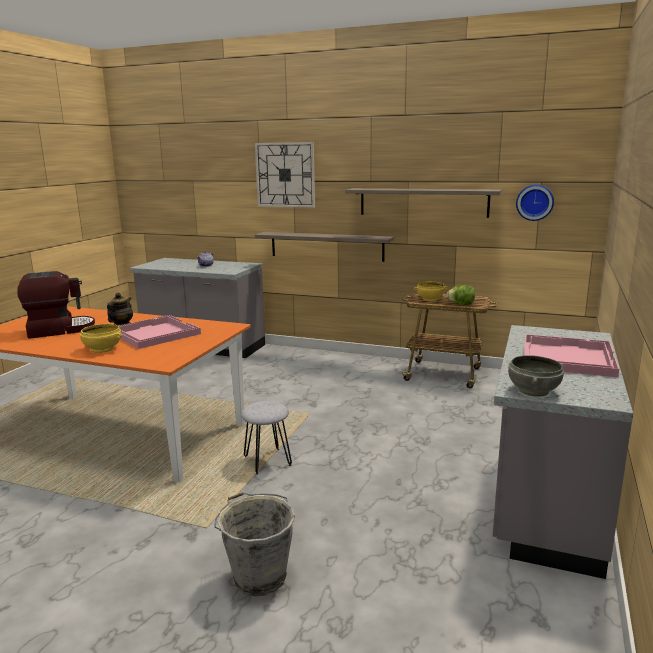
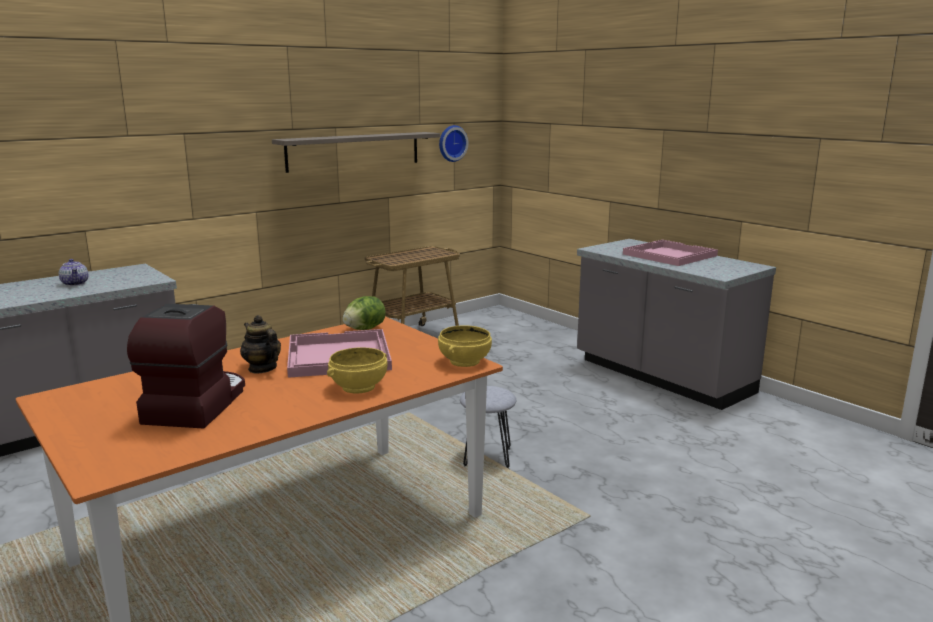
camera: 60 degrees left, 0 degrees up
grey bucket [214,492,295,596] -> none
wall clock [255,142,315,208] -> none
shelf [255,232,394,262] -> none
yellow bowl [414,281,448,301] -> yellow bowl moved to [438,325,492,367]
lettuce [447,285,475,305] -> lettuce moved to [343,296,386,330]
grey bowl [508,355,564,396] -> none

